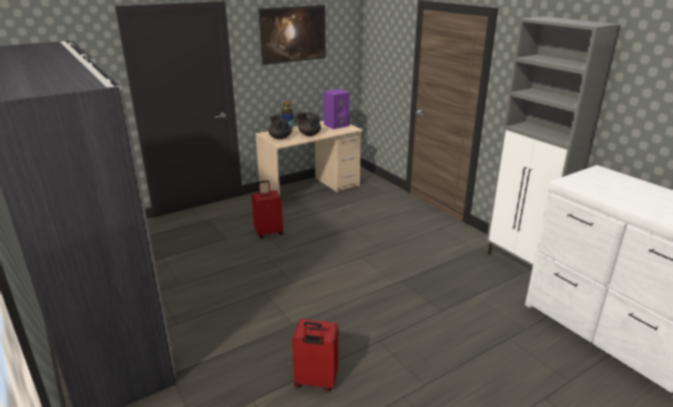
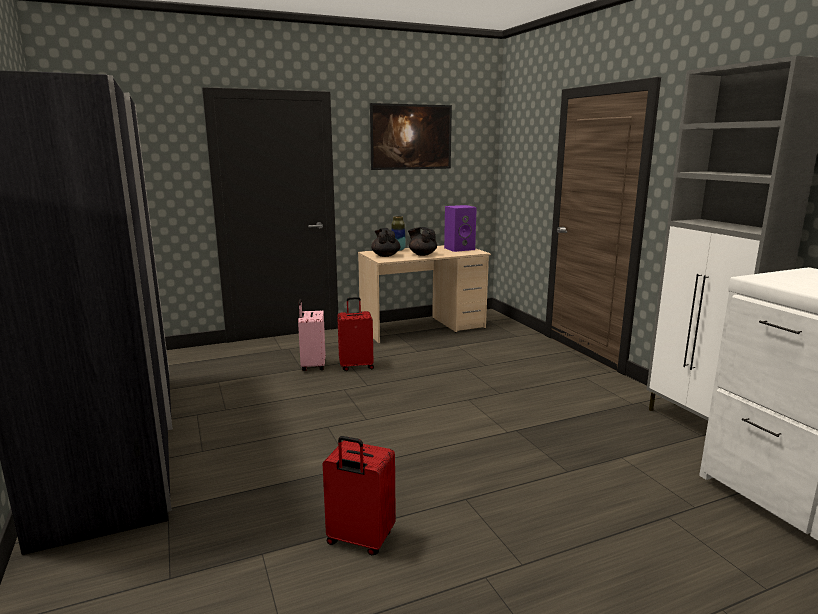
camera: 10 degrees right, 10 degrees down
none -> pink suitcase [298,299,326,371]

